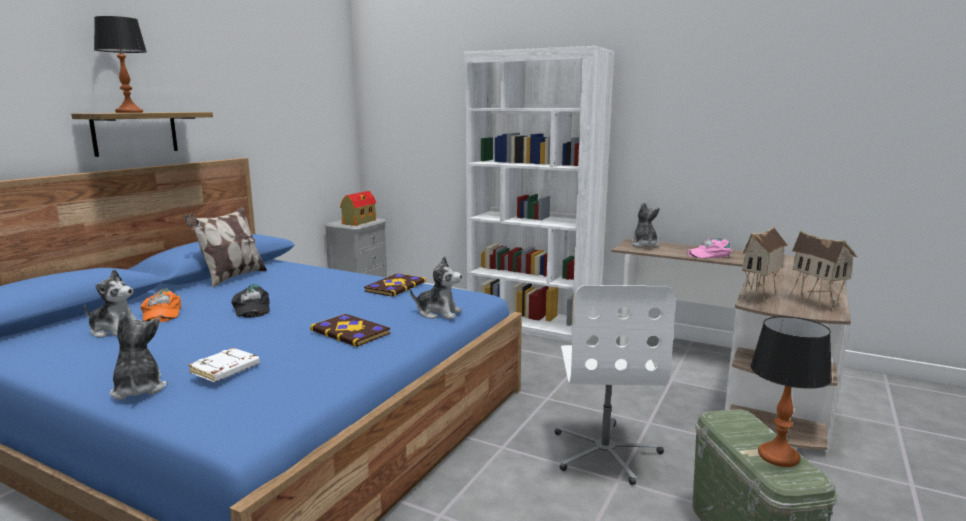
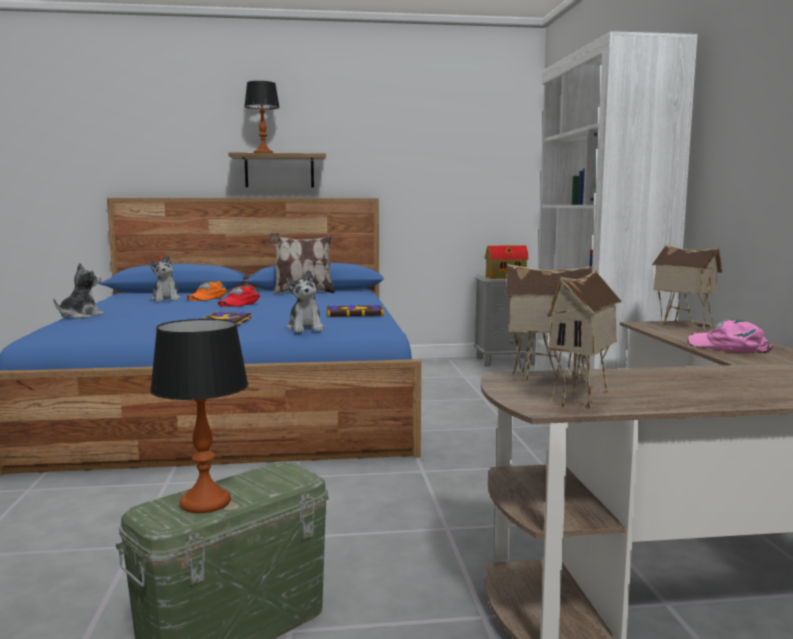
camera: 55 degrees right, 5 degrees down
white book [188,348,260,382] -> none
black cap [231,284,270,318] -> red cap [218,285,260,307]
white office chair [554,285,675,485] -> none
plush toy [631,202,660,247] -> toy house [652,245,722,331]

